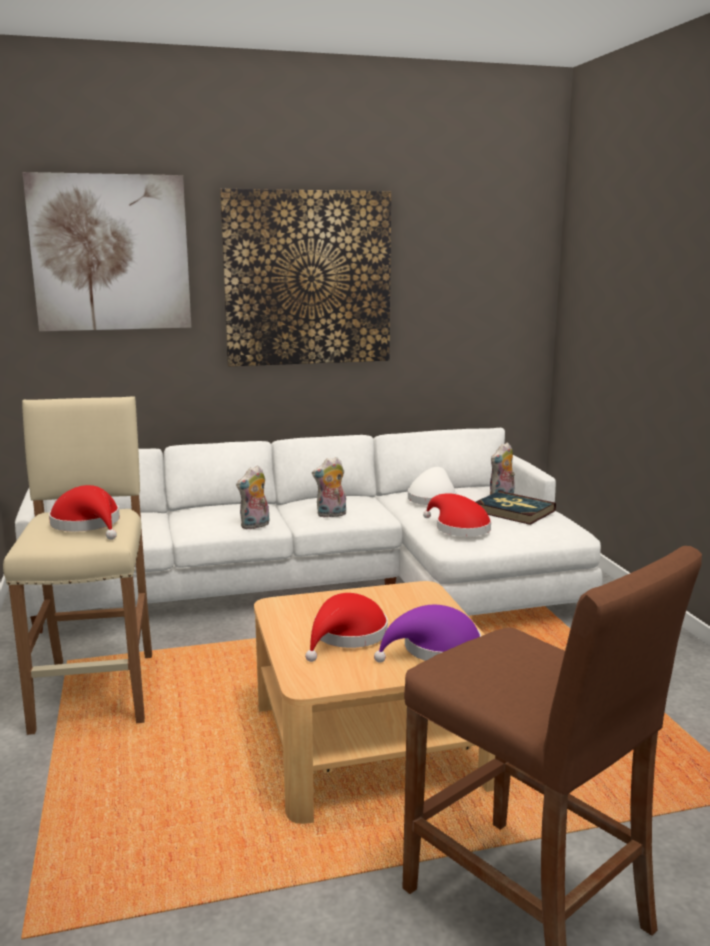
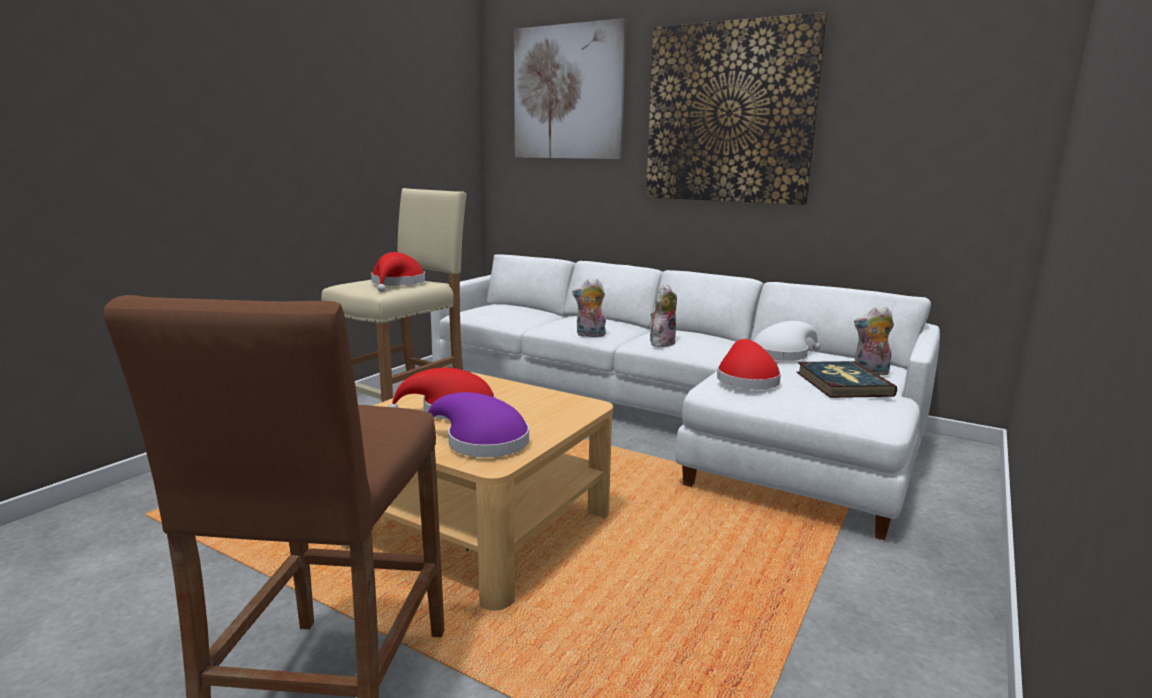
camera: 45 degrees right, 0 degrees up
plush toy [312,457,346,518] -> plush toy turned 105 degrees clockwise [650,284,677,347]

